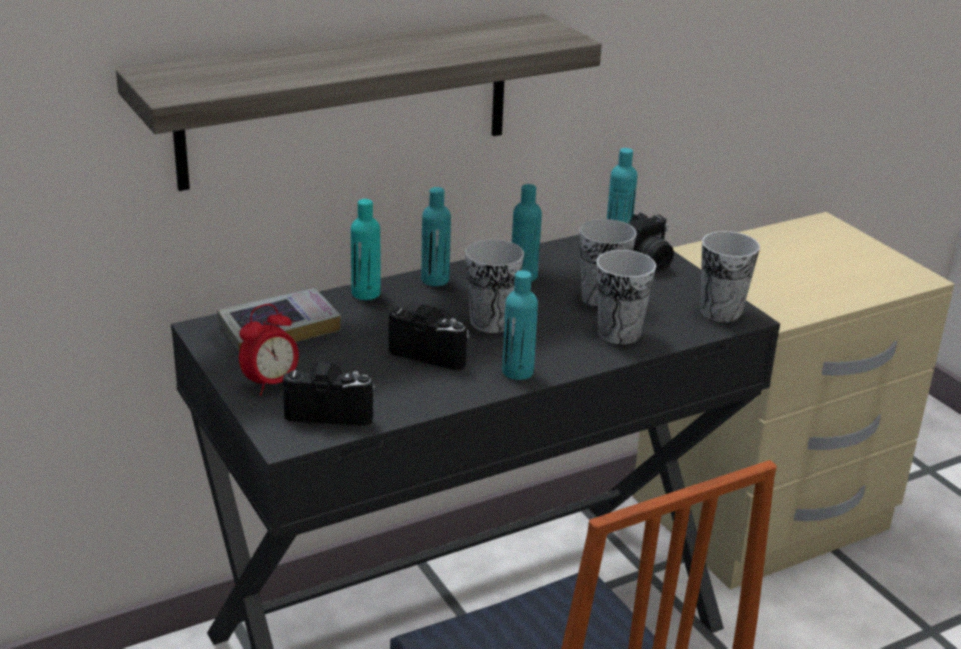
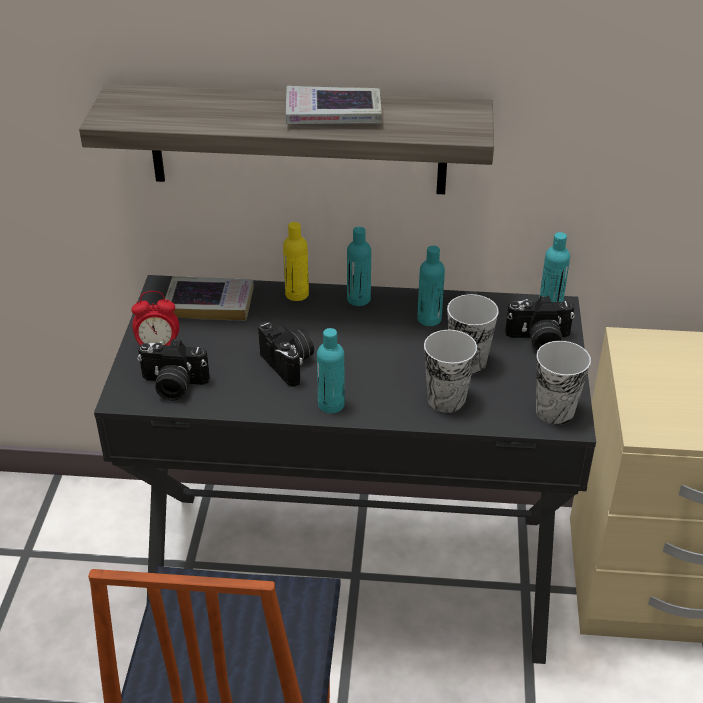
camera: 35 degrees right, 10 degrees up
camera [283,362,375,426] -> camera turned 150 degrees clockwise [137,339,210,401]
turquoise bottle [351,199,381,300] -> yellow bottle [283,222,309,301]
cup [465,239,524,333] -> none
none -> book [286,86,382,124]

